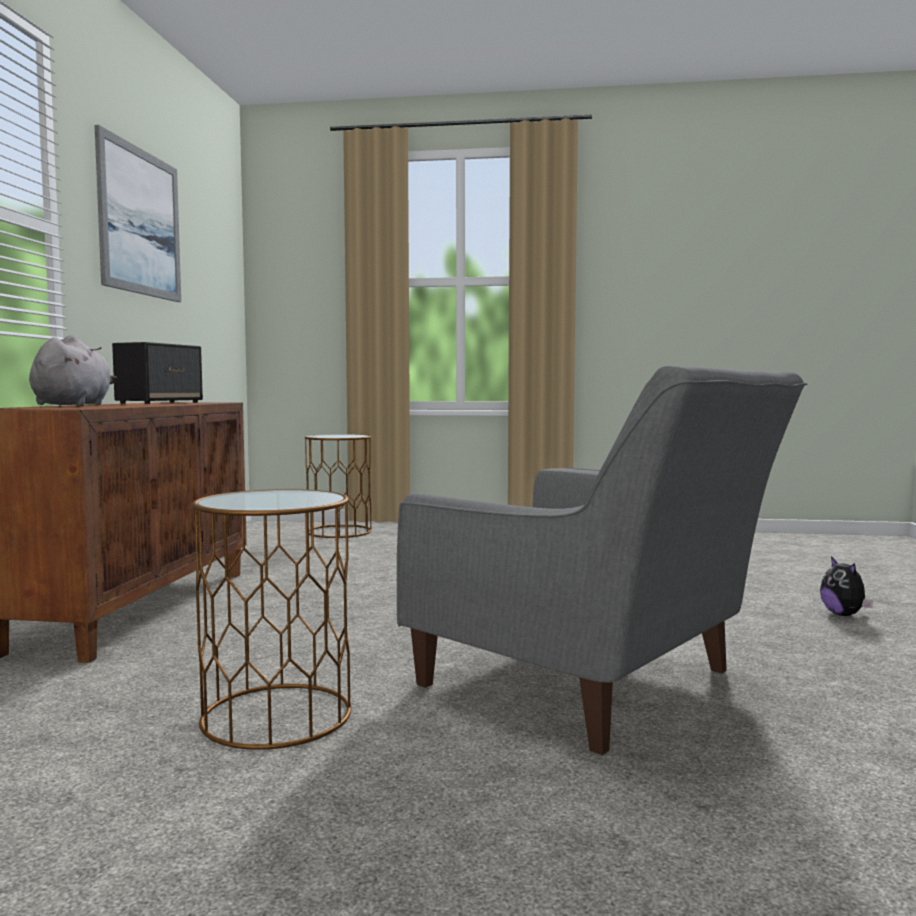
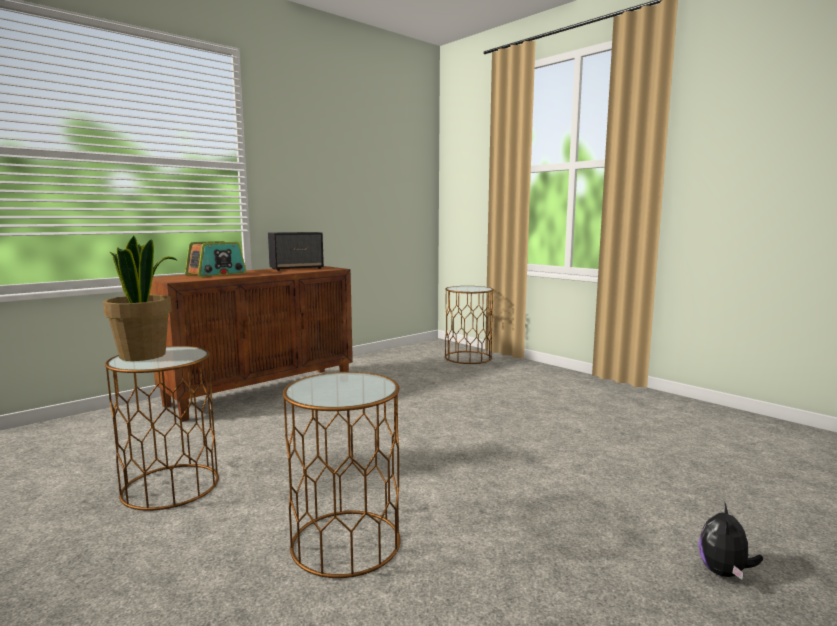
camera: 40 degrees right, 5 degrees up
grey plush toy [29,335,118,407] -> radio [185,241,246,277]
picture [95,125,181,302] -> none
grey armchair [397,366,807,755] -> brown side table [283,372,400,578]
none -> potted plant [103,236,178,361]

